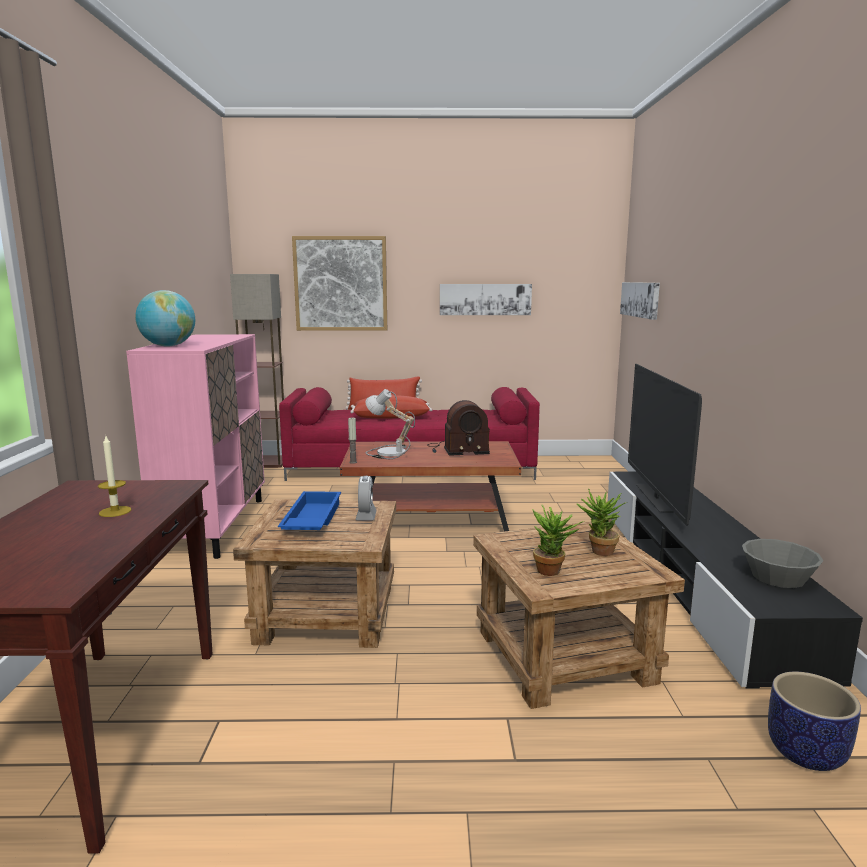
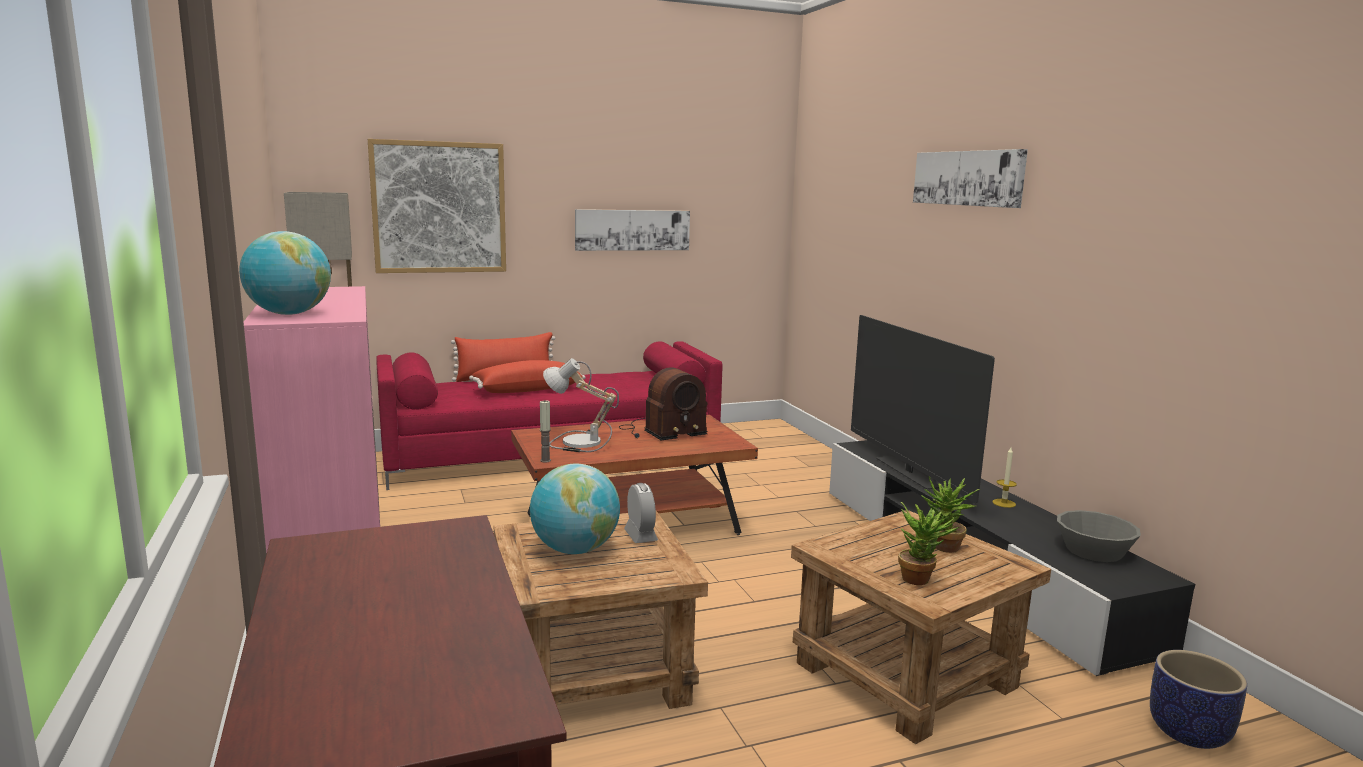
camera: 20 degrees left, 0 degrees up
candle [98,434,131,517] -> candle moved to [993,448,1017,508]
blue tray [278,491,341,530] -> globe [530,464,620,554]
picture [620,282,660,320] -> picture moved to [913,149,1028,208]

